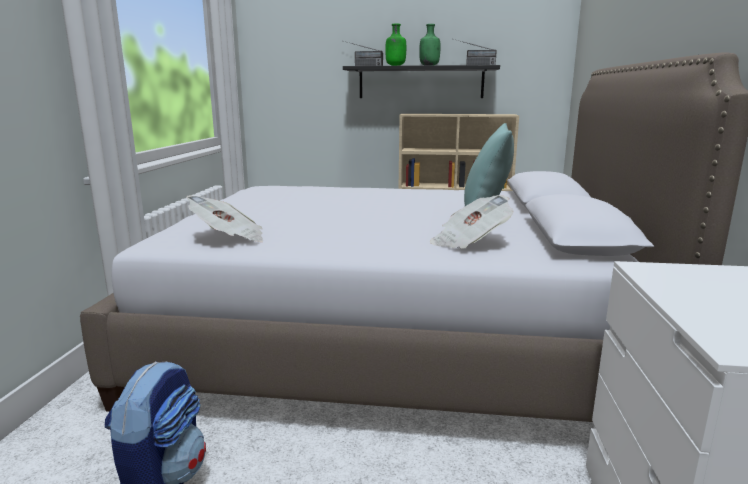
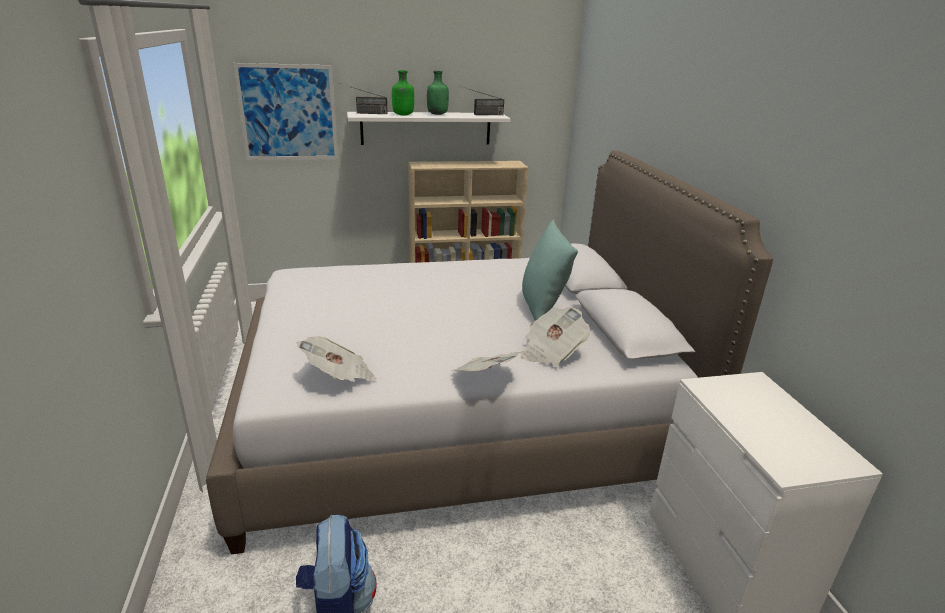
camera: 20 degrees left, 10 degrees up
black shelf [343,65,500,98] -> white shelf [347,112,511,145]
none -> picture [233,63,338,160]
none -> newspaper [452,352,522,372]

